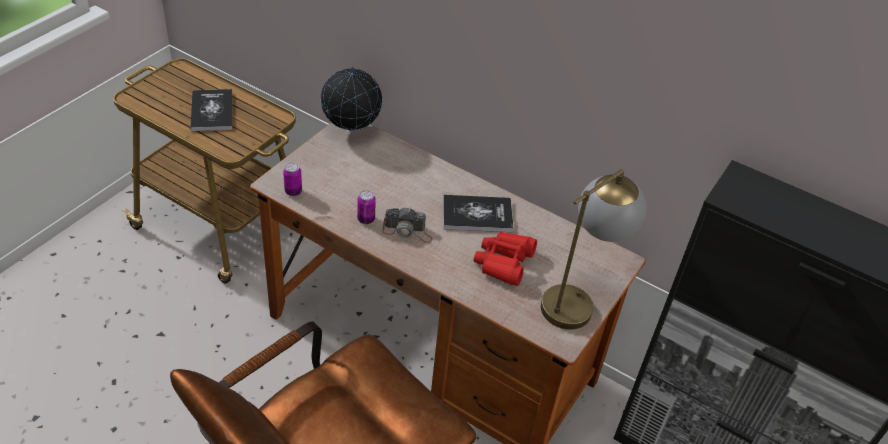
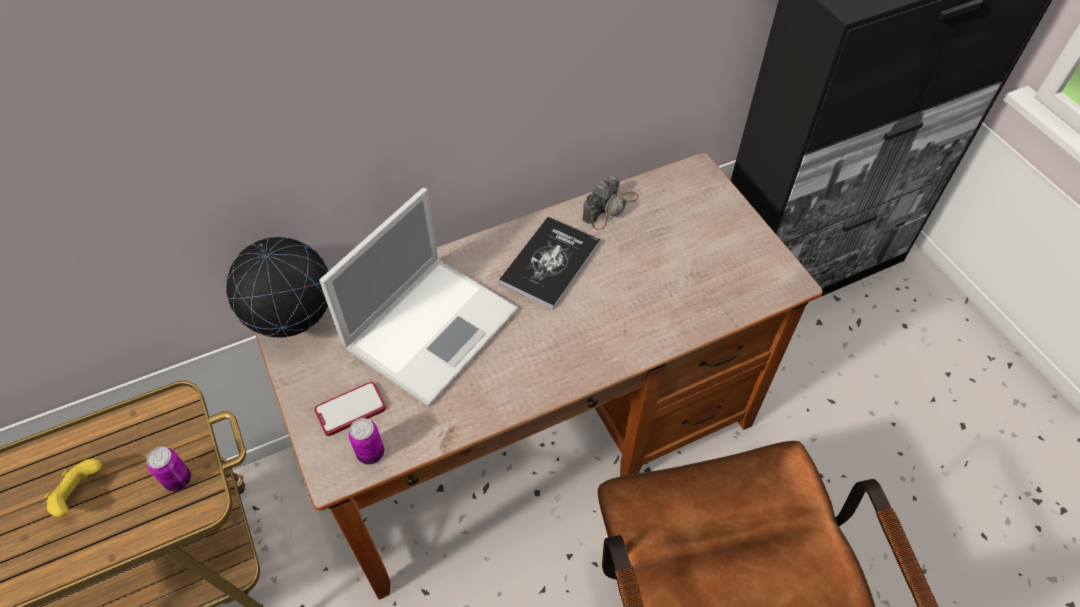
camera: 55 degrees left, 10 degrees up
book [190,89,232,132] -> yellow game controller [45,458,102,517]
can [357,190,376,224] -> can moved to [147,447,191,491]
camera [383,207,432,243] -> camera moved to [583,175,639,230]
red binoculars [474,232,537,286] -> none
table lamp [541,169,647,330] -> none
none -> phone [314,382,386,436]
none -> laptop [319,188,518,406]

